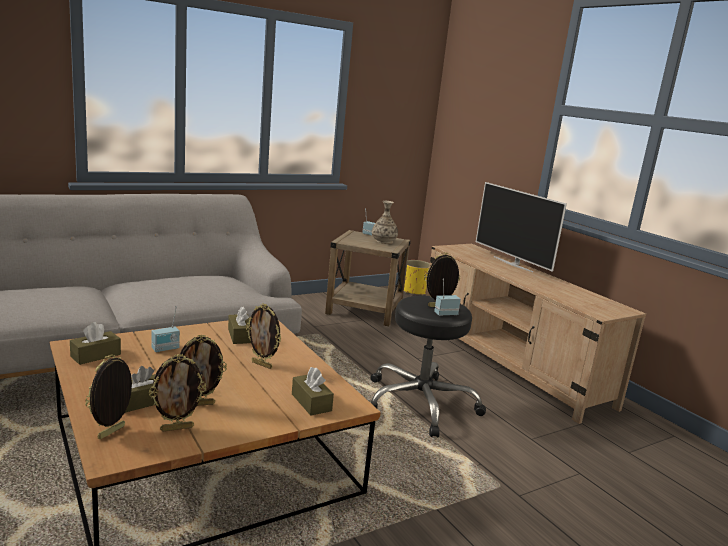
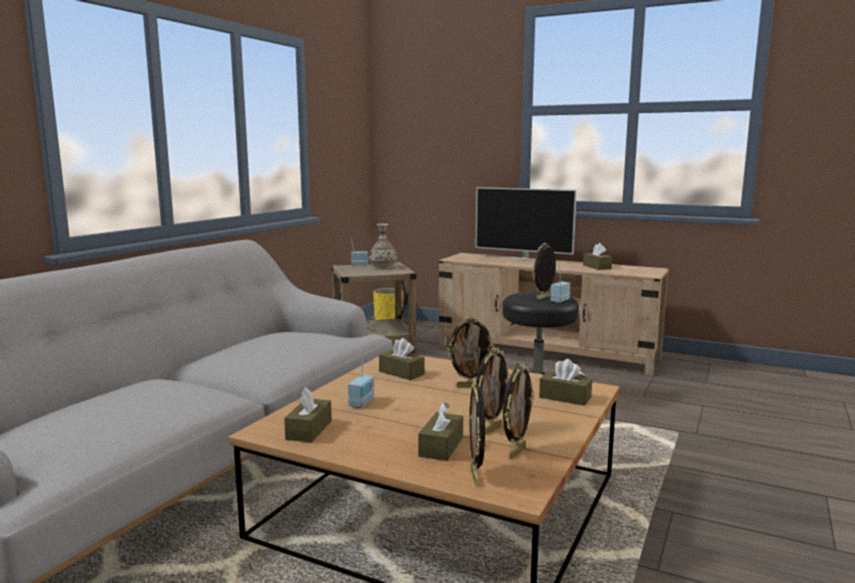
camera: 30 degrees left, 5 degrees down
none -> brown tissue box [583,243,612,270]

